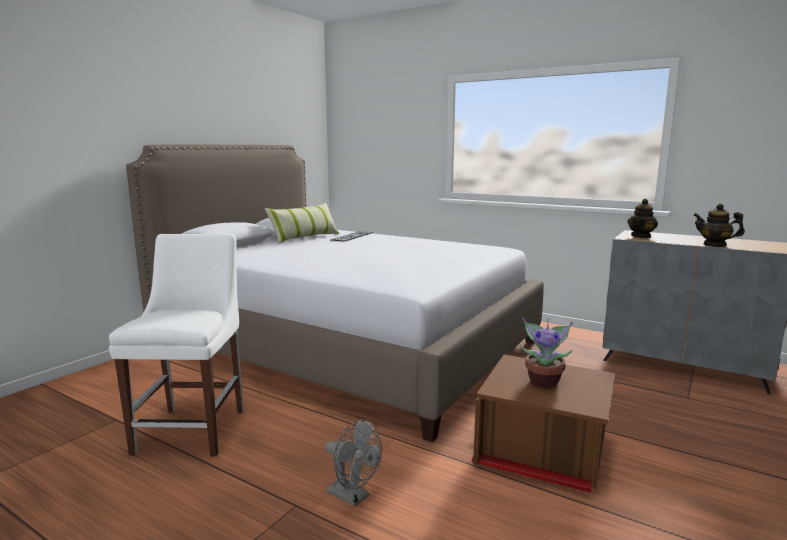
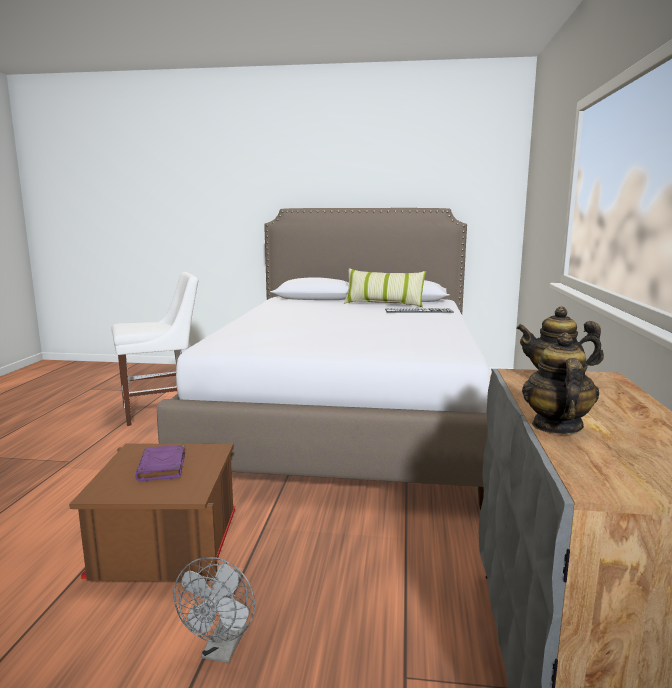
camera: 65 degrees right, 0 degrees up
grey fan [325,419,382,507] -> grey fan moved to [174,557,255,663]
potted plant [520,318,573,388] -> purple book [135,445,185,481]

